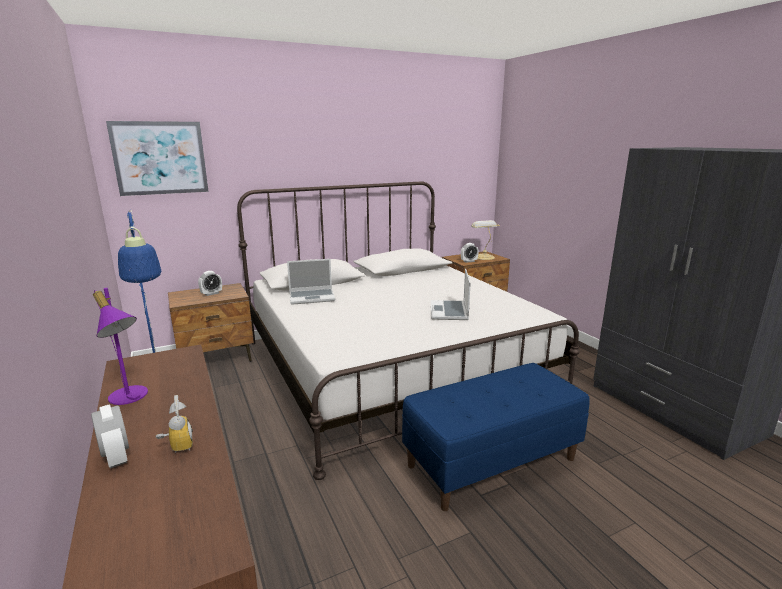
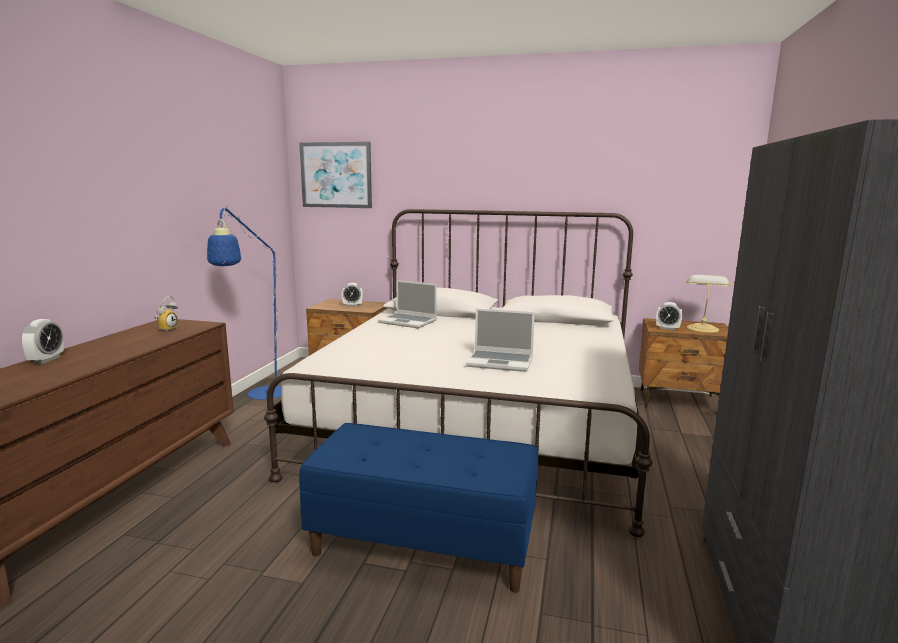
camera: 40 degrees right, 5 degrees down
purple table lamp [93,288,148,405] -> none
alarm clock [156,395,193,453] -> alarm clock moved to [154,296,179,332]
laptop [431,269,471,320] -> laptop turned 120 degrees counterclockwise [466,308,535,372]

